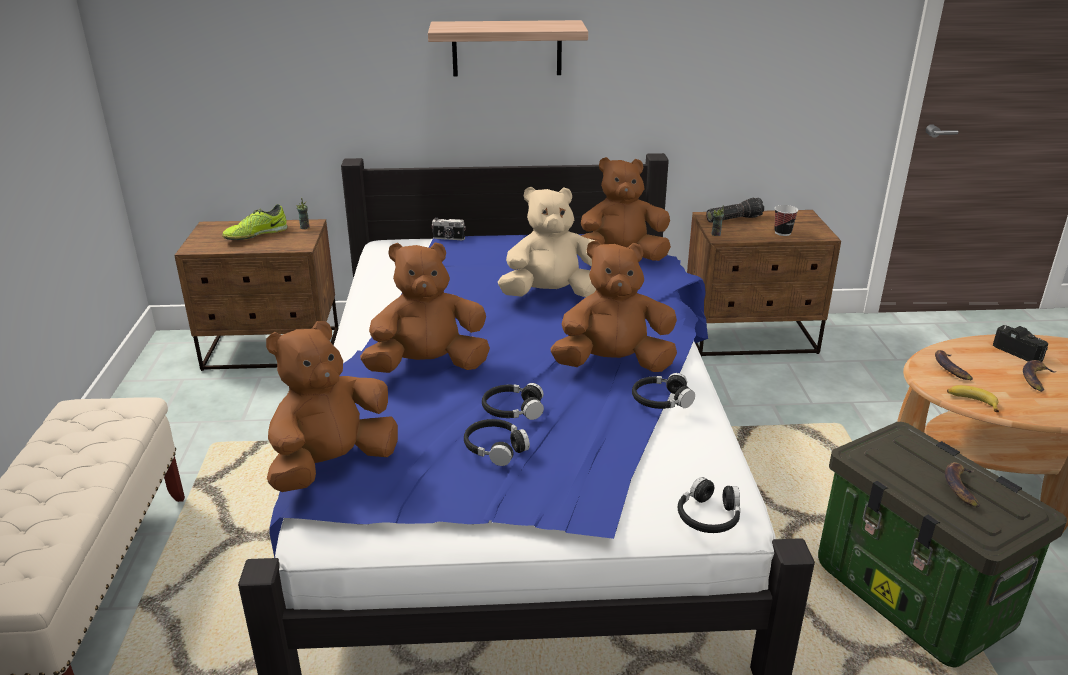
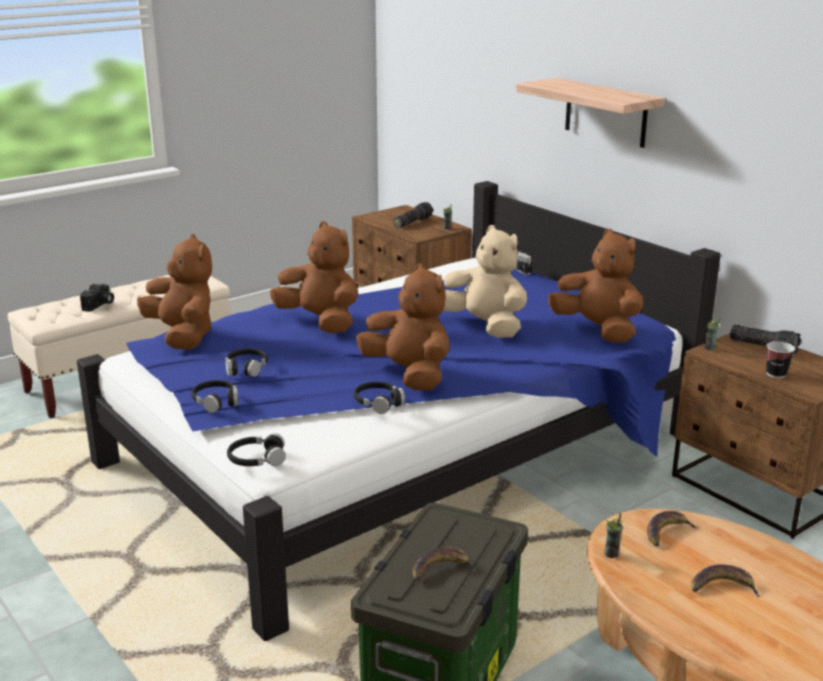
camera: 55 degrees right, 5 degrees down
shoe [222,204,287,240] -> flashlight [393,202,433,228]
brown plush toy [266,321,398,492] -> brown plush toy turned 45 degrees clockwise [137,234,212,350]
black headphones [482,383,544,420] -> black headphones moved to [191,380,239,413]
banana [947,385,999,412] -> cup [604,513,623,558]
camera [993,325,1049,362] -> camera moved to [80,284,114,312]

